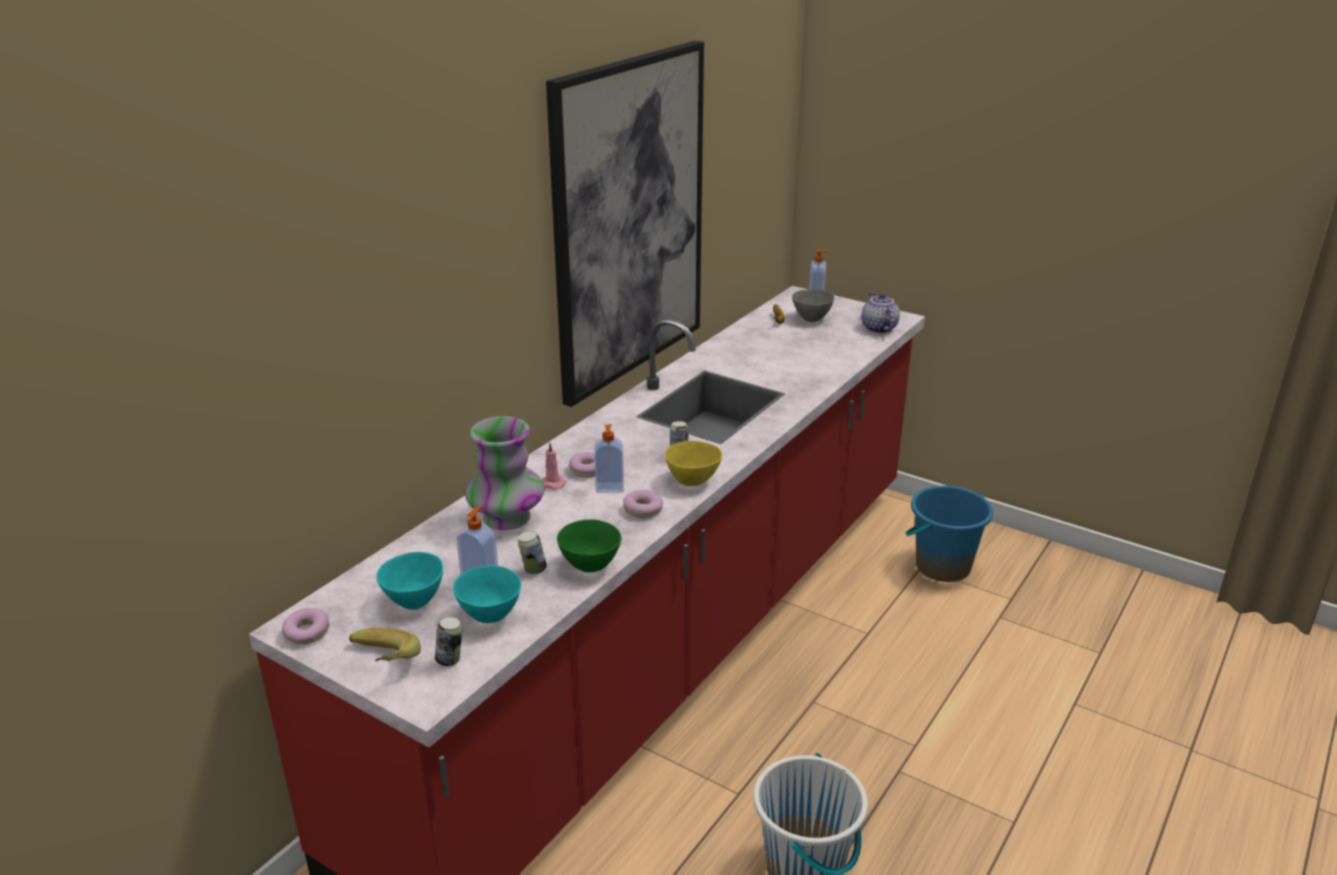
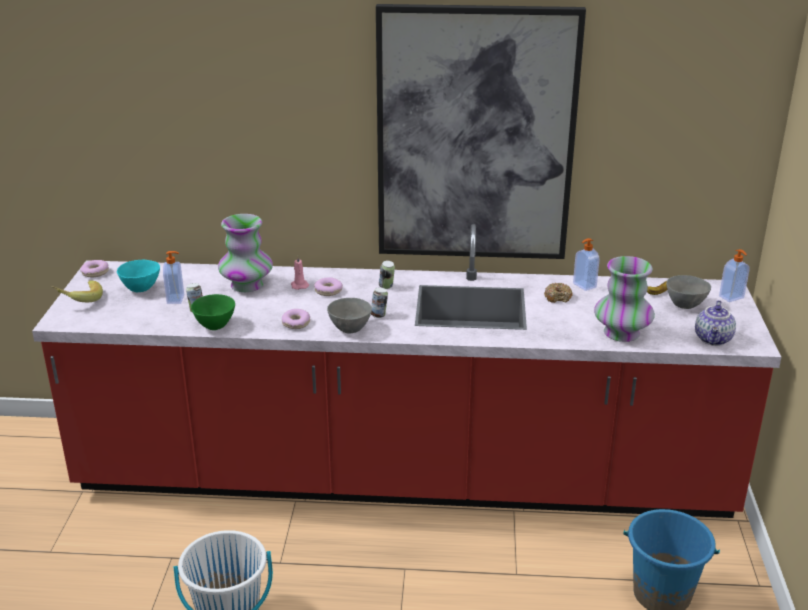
camera: 60 degrees right, 0 degrees up
can [435,617,462,666] -> can moved to [379,261,395,289]
turquoise bowl [453,566,521,623] -> none
soap dispenser [594,425,624,493] -> soap dispenser moved to [573,238,600,291]
yellow bowl [665,441,722,486] -> grey bowl [327,298,372,333]
teapot [861,292,900,333] -> teapot turned 150 degrees clockwise [695,300,736,346]
none -> donut [544,283,573,303]
none -> vase [594,256,655,342]

